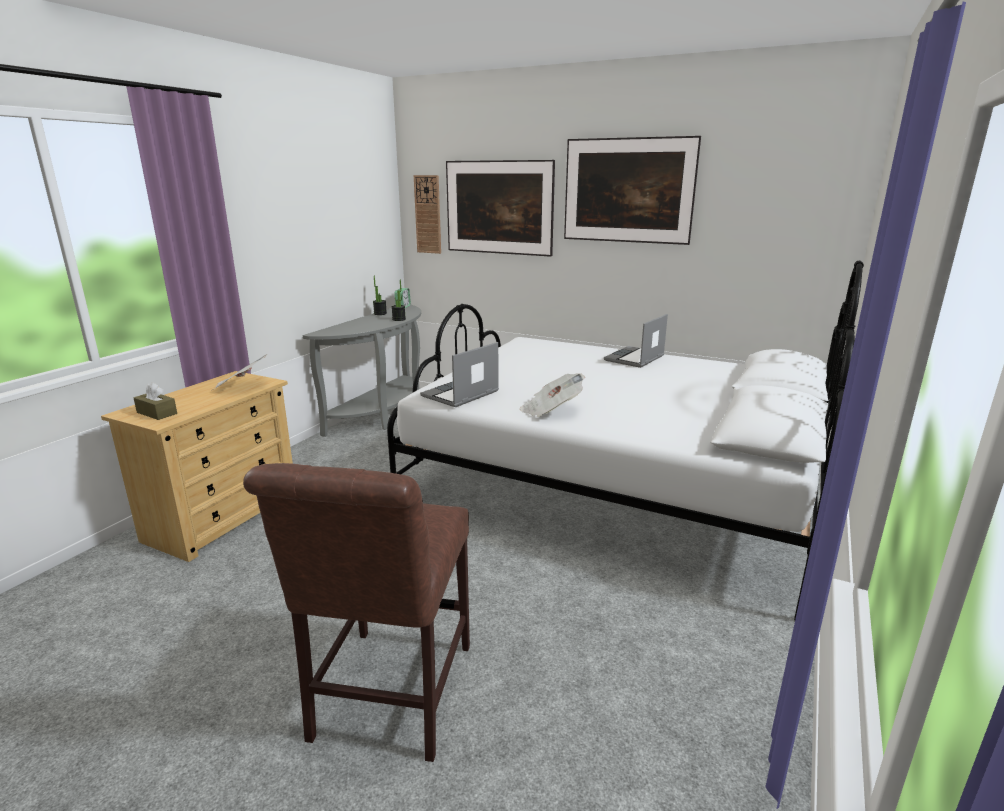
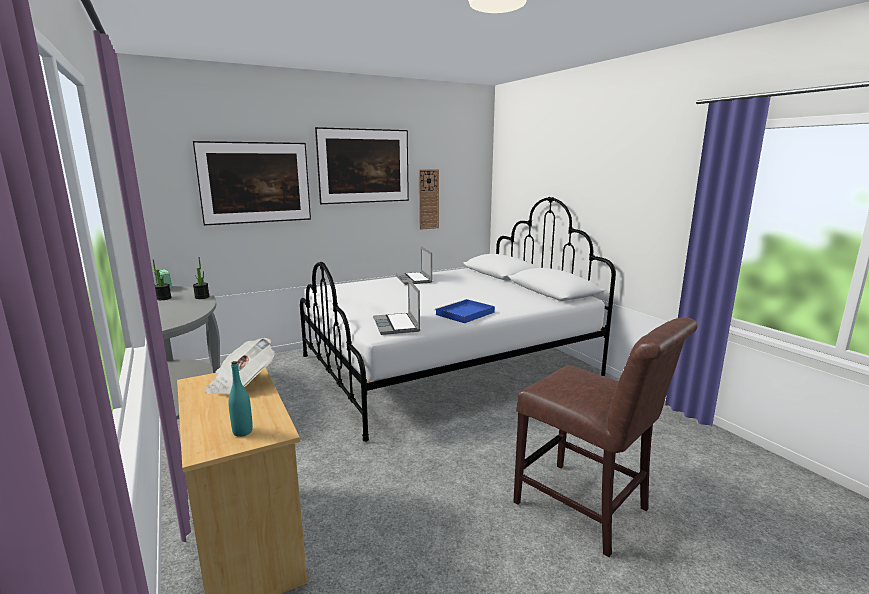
camera: 55 degrees left, 5 degrees down
brown tissue box [134,382,177,420] -> turquoise bottle [228,361,253,437]
wall clock [414,175,441,254] -> wall clock moved to [419,169,439,230]
newspaper [519,373,585,417] -> blue tray [435,299,495,323]

